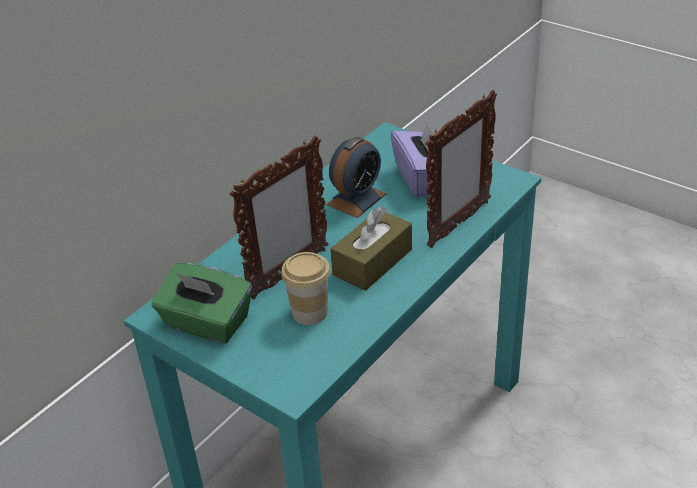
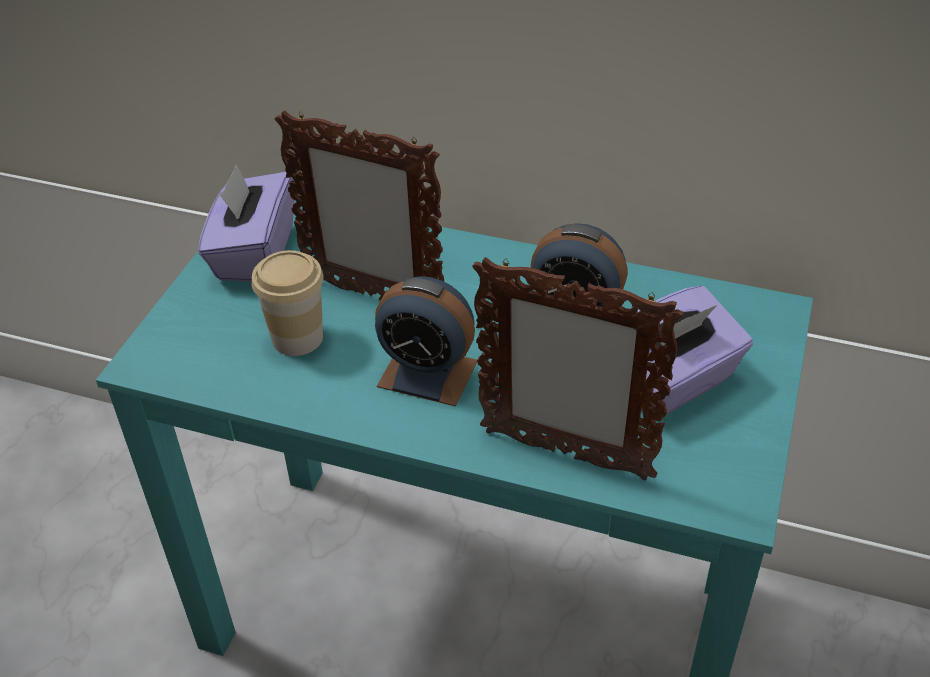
camera: 70 degrees right, 5 degrees up
green tissue box [152,263,252,344] -> purple tissue box [198,164,294,282]
brown tissue box [330,206,412,291] -> alarm clock [375,276,477,406]

